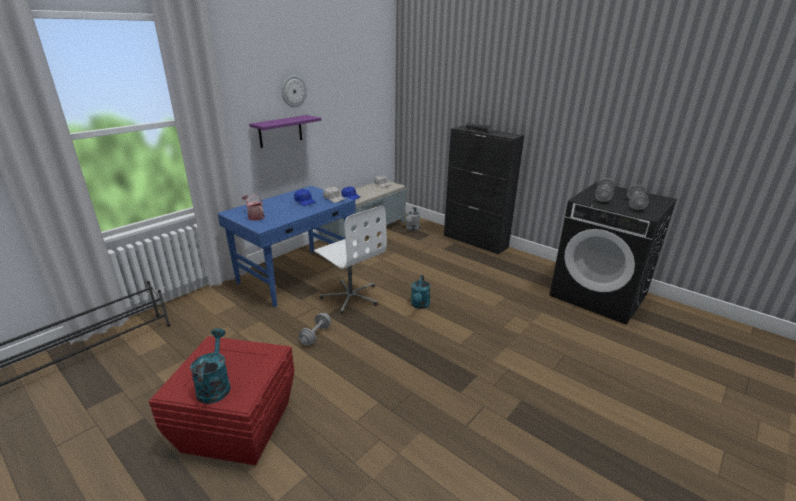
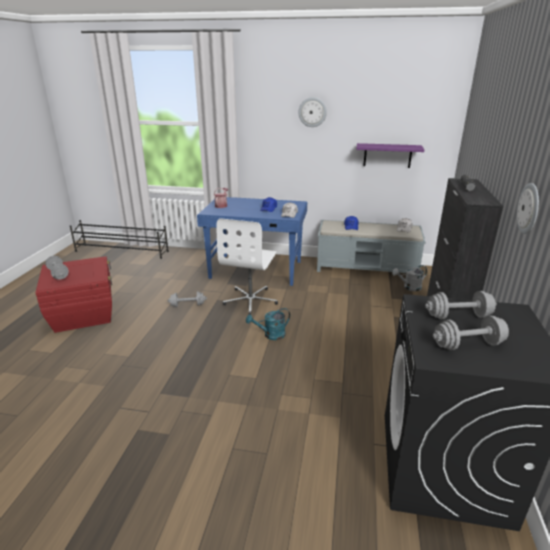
camera: 60 degrees right, 0 degrees up
turquoise watering can [190,328,231,404] -> grey dumbbell [45,256,69,279]
purple shelf [249,115,321,148] -> purple shelf moved to [356,143,425,168]
none -> wall clock [517,183,539,234]

